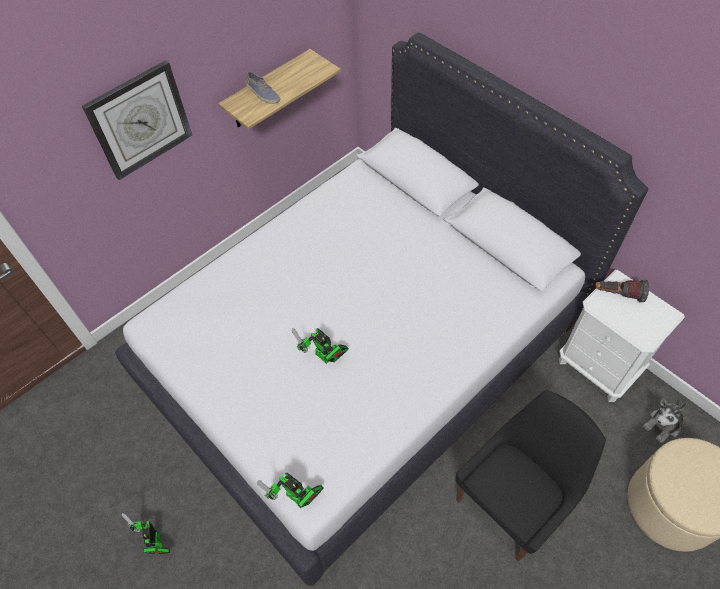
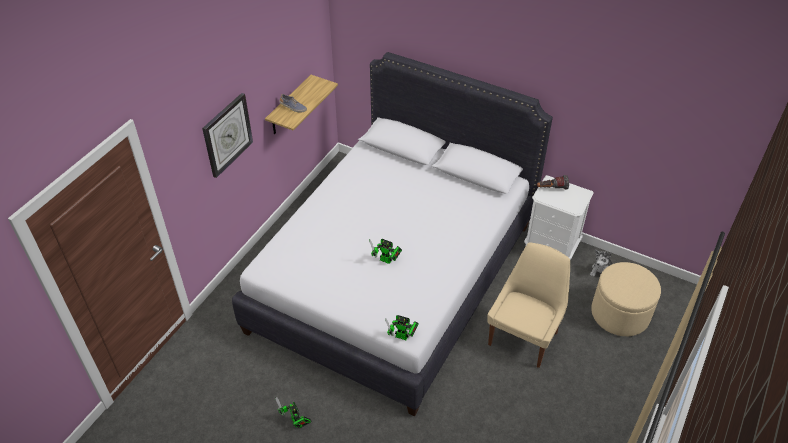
camera: 20 degrees left, 10 degrees down
black chair [456,390,606,562] -> beige chair [487,243,570,368]

